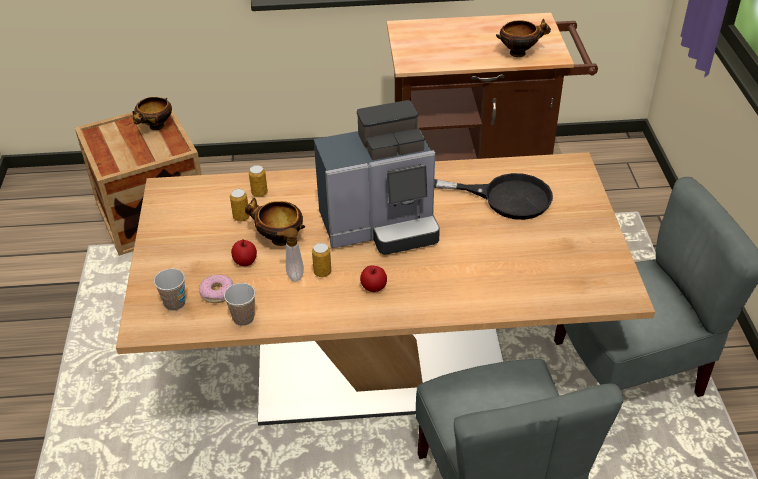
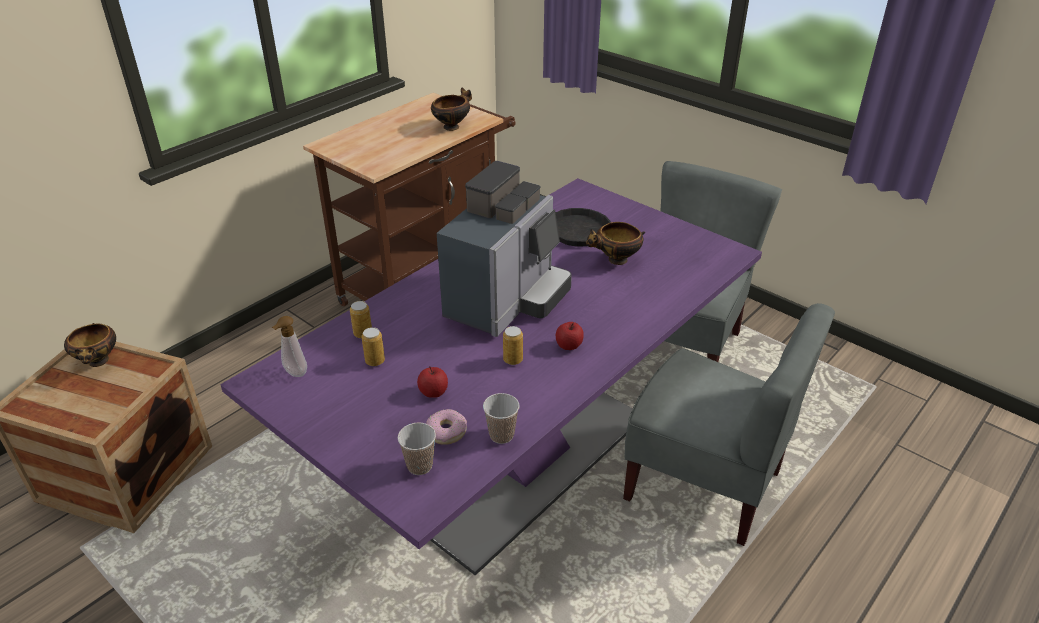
camera: 45 degrees left, 5 degrees down
beige dining table [116,152,655,426] -> purple dining table [220,178,762,576]
bowl [245,198,305,246] -> bowl moved to [586,222,645,265]
soap dispenser [277,228,304,282] -> soap dispenser moved to [272,316,307,377]

